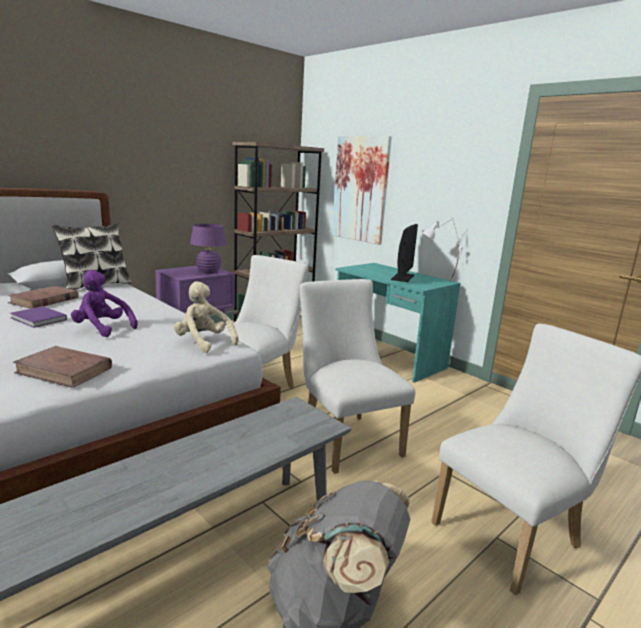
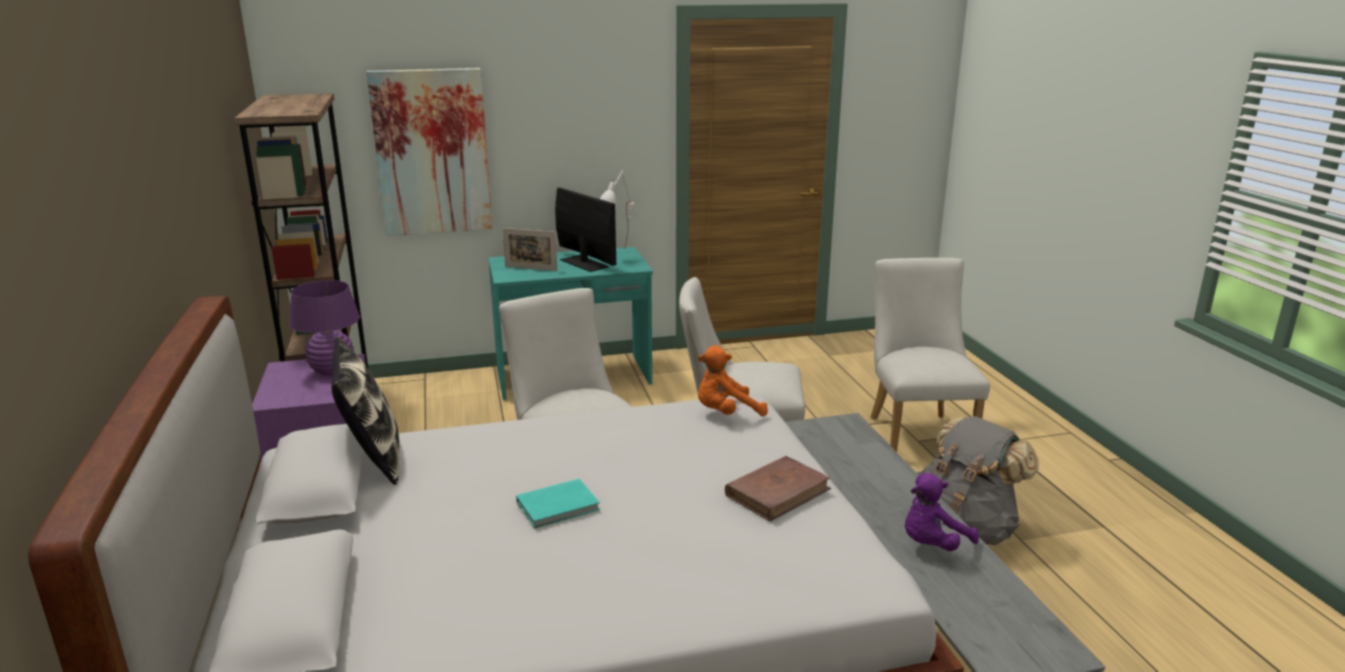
camera: 60 degrees left, 5 degrees up
brown book [8,285,79,309] -> none
purple book [10,306,67,328] -> turquoise book [516,479,600,528]
purple plush toy [71,270,138,337] -> purple plush toy moved to [905,473,979,551]
beige plush toy [174,281,238,353] -> orange plush toy [698,345,768,416]
none -> picture frame [503,228,557,271]

